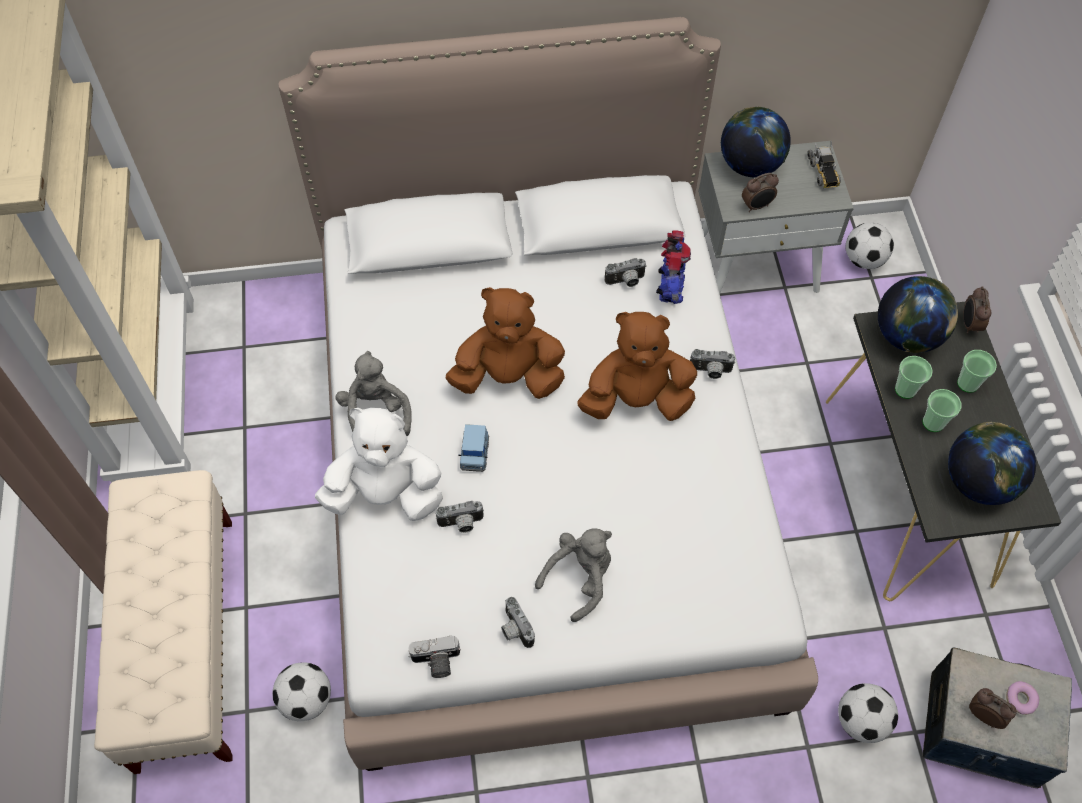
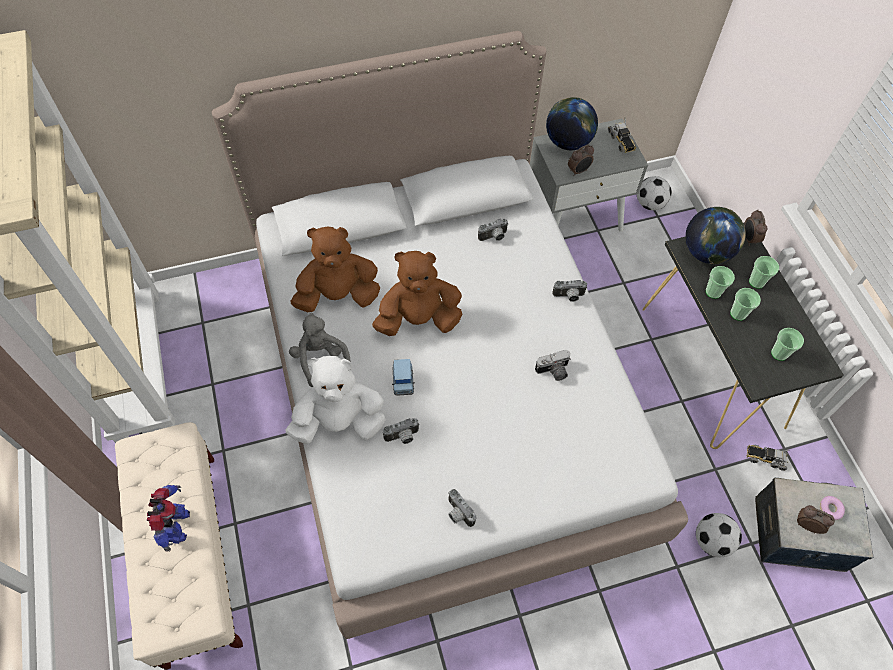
camera: 10 degrees left, 0 degrees up
football [272,662,331,721] -> none
camera [408,636,461,678] -> camera moved to [535,350,571,381]
grey plush toy [535,528,612,622] -> none
brown plush toy [578,312,697,421] -> brown plush toy moved to [291,227,380,312]
toy robot [656,230,691,304] -> toy robot moved to [147,485,190,552]
globe [948,422,1036,505] -> cup [771,328,804,361]
none -> toy truck [747,444,789,471]

